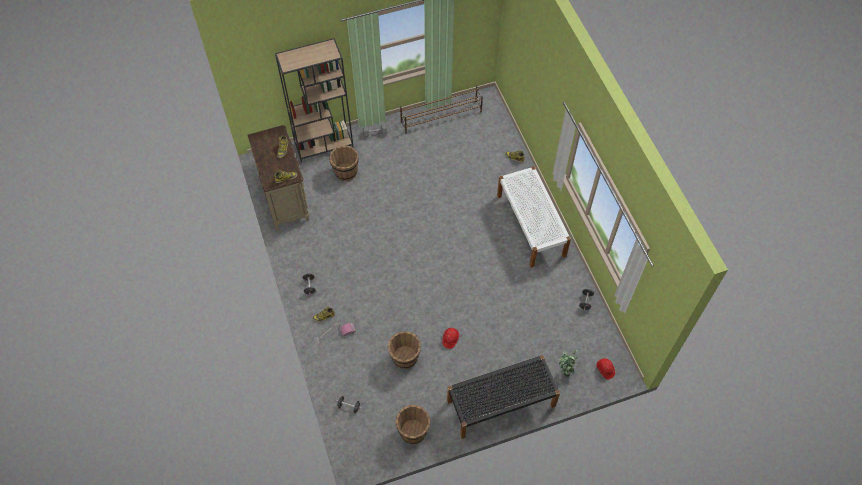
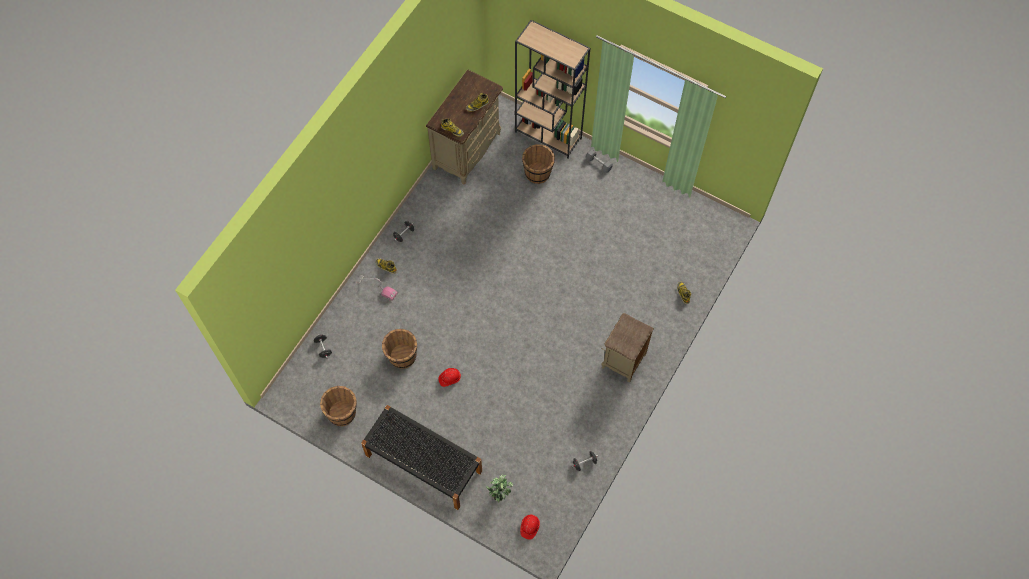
camera: 50 degrees right, 5 degrees up
brown shoe rack [400,86,483,134] -> none
white bench [497,166,571,268] -> beige nightstand [601,313,654,383]

